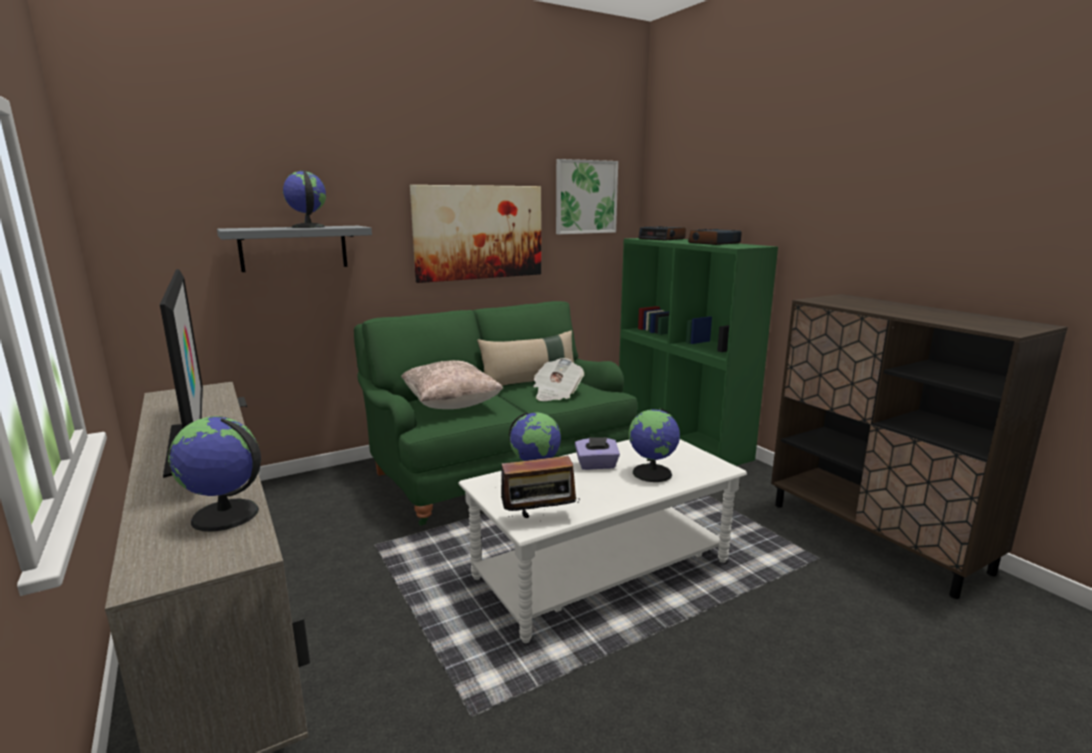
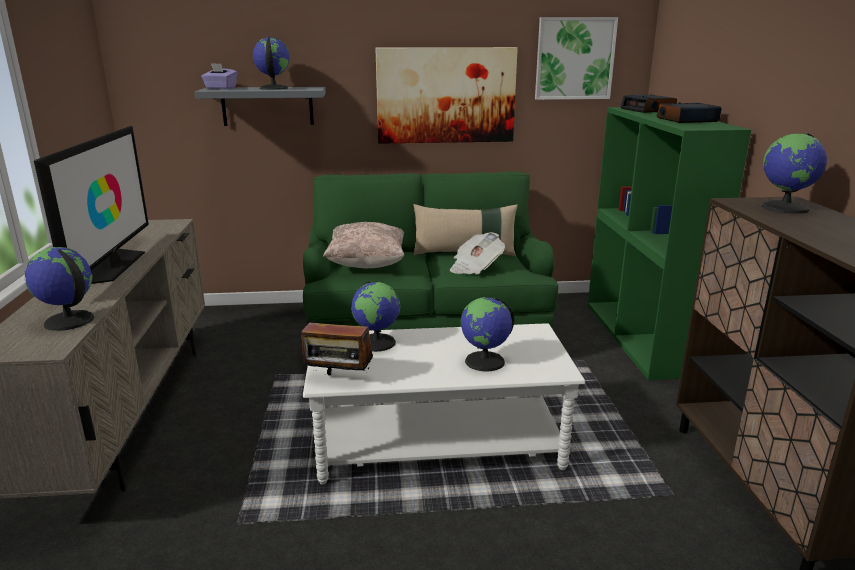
camera: 25 degrees right, 5 degrees up
purple tissue box [575,437,620,470] -> purple tissue box moved to [201,63,237,89]
none -> globe [761,133,828,214]

